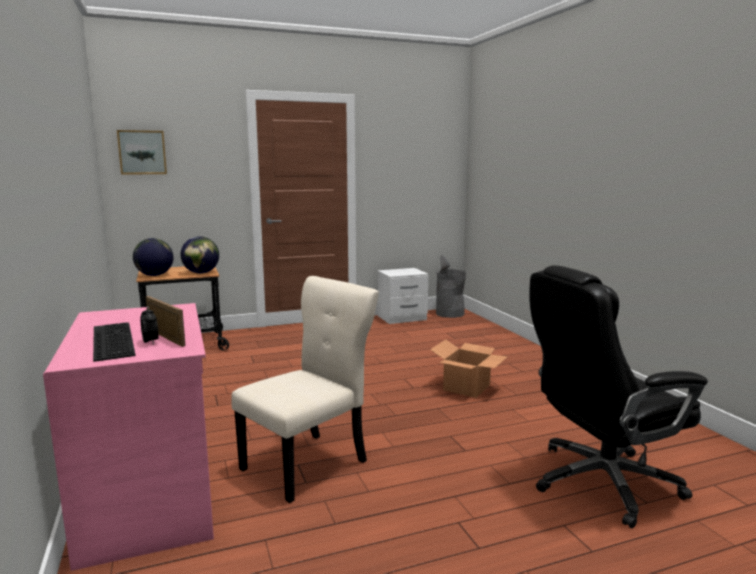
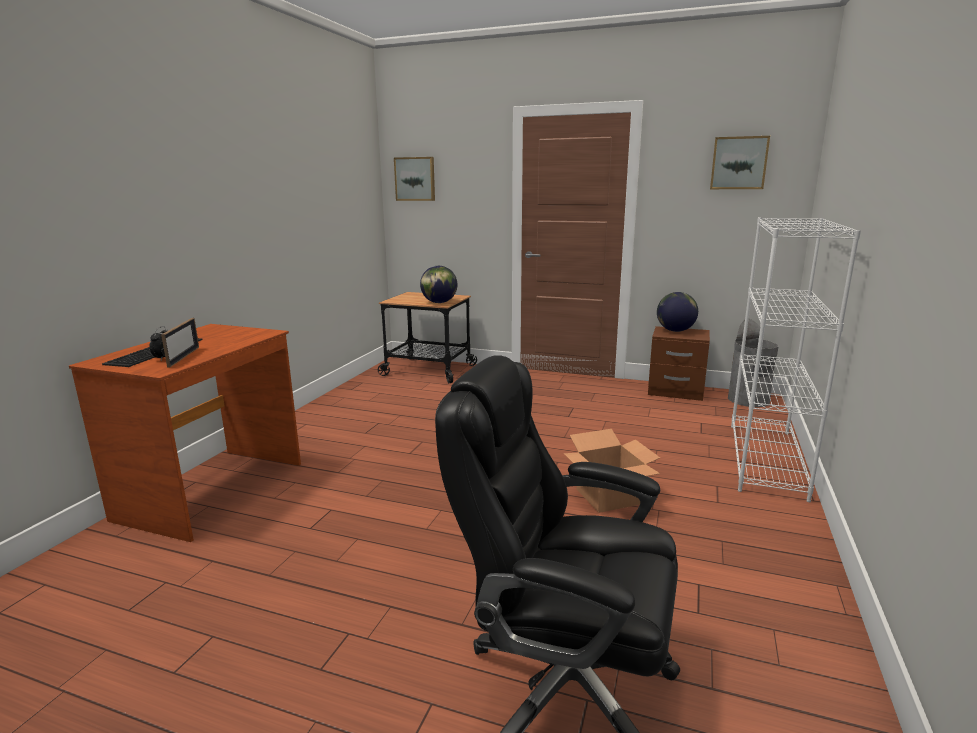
camera: 40 degrees right, 5 degrees up
pink desk [43,303,214,571] -> brown desk [69,324,301,542]
globe [133,238,173,276] -> globe moved to [657,292,698,332]
beige chair [231,276,379,503] -> none
white nightstand [378,268,428,324] -> brown nightstand [648,326,710,401]
none -> picture [710,136,770,189]
none -> white bookcase [731,217,861,502]

